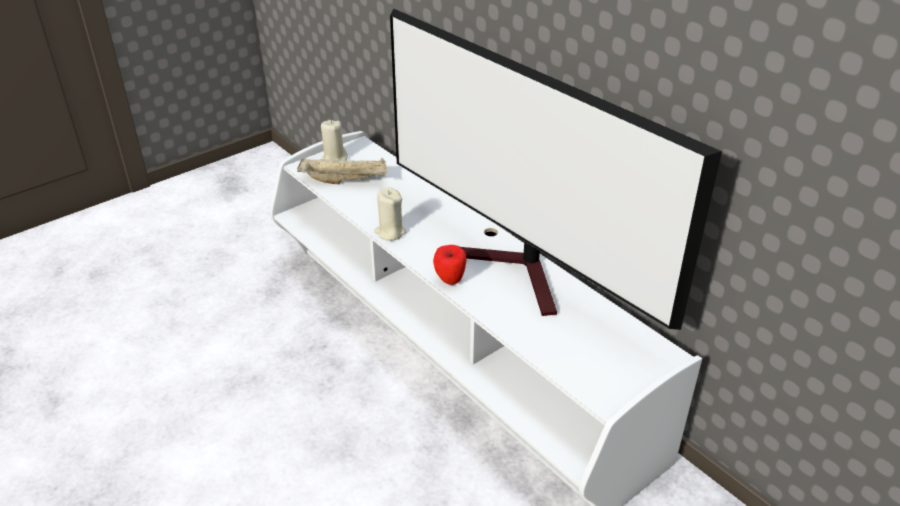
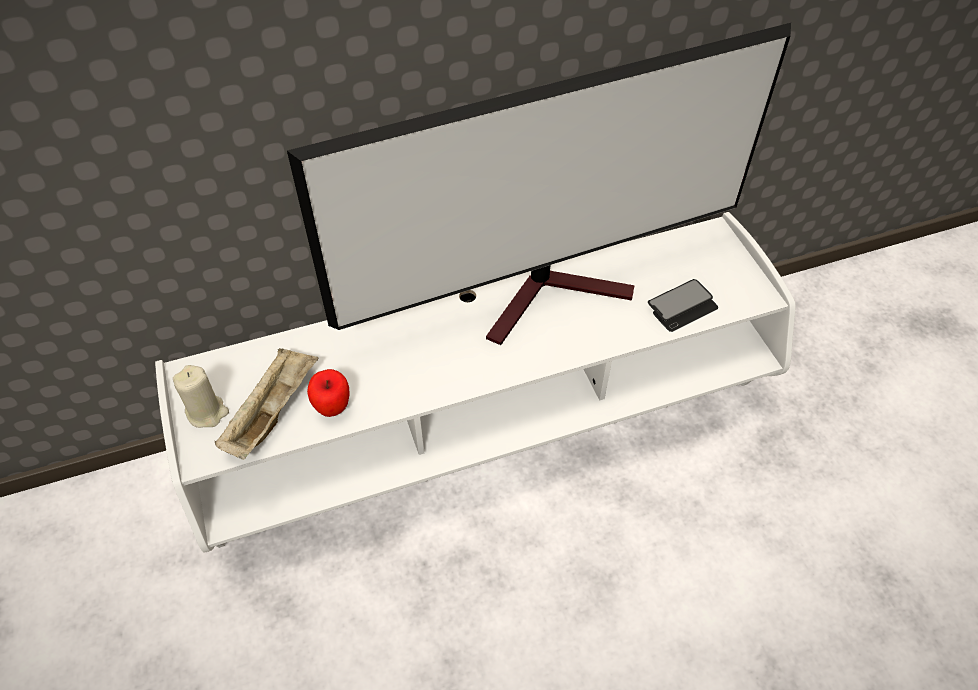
camera: 70 degrees left, 15 degrees up
beige candle [374,187,406,241] -> none
apple [433,245,467,285] -> apple moved to [307,369,350,417]
none -> phone [648,279,718,332]

